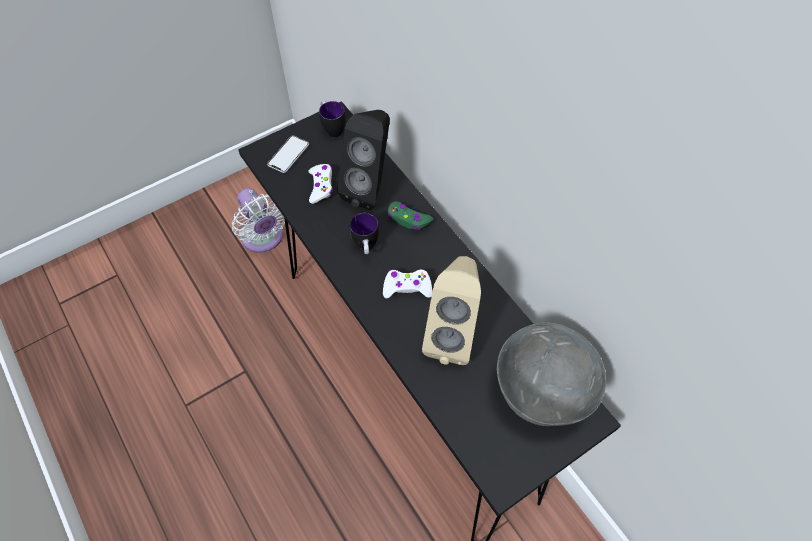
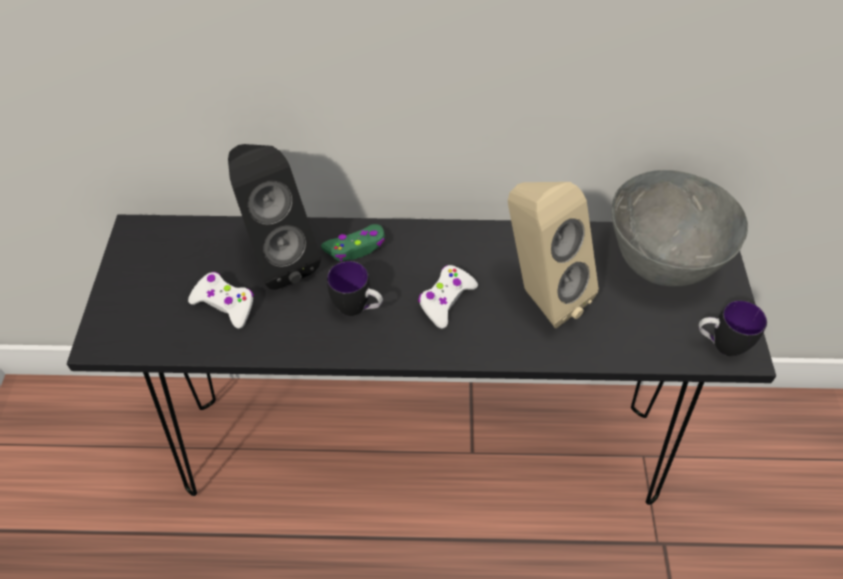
camera: 55 degrees left, 5 degrees down
white fan [232,188,285,253] -> none
phone [267,136,309,173] -> none
mug [319,101,346,137] -> mug moved to [699,300,767,357]

